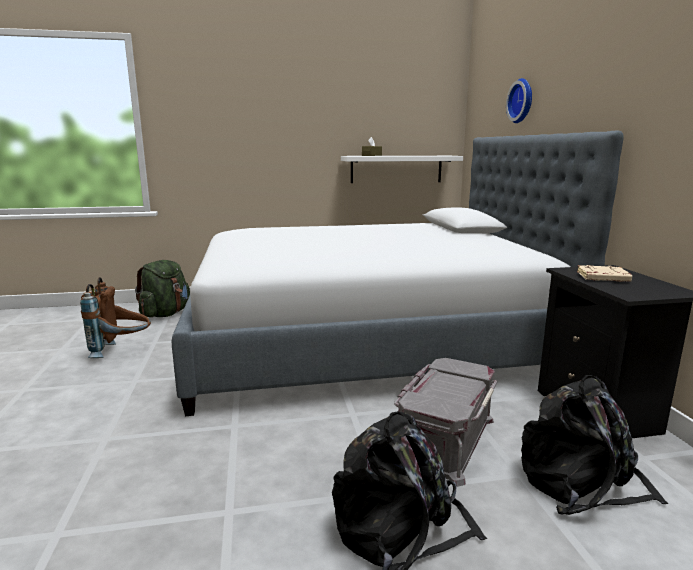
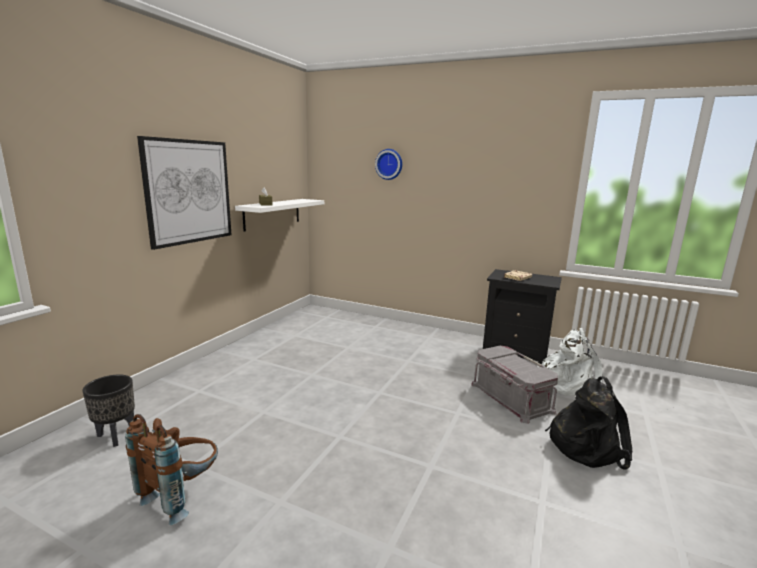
camera: 55 degrees left, 0 degrees up
green backpack [135,260,190,317] -> black planter [82,375,135,447]
bed [172,130,624,416] -> none
black backpack [521,375,668,515] -> white backpack [539,328,602,396]
none -> picture [137,136,232,250]

